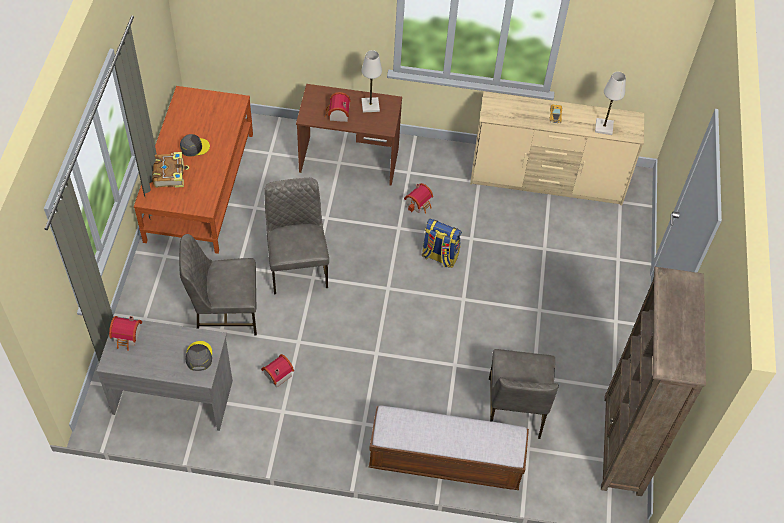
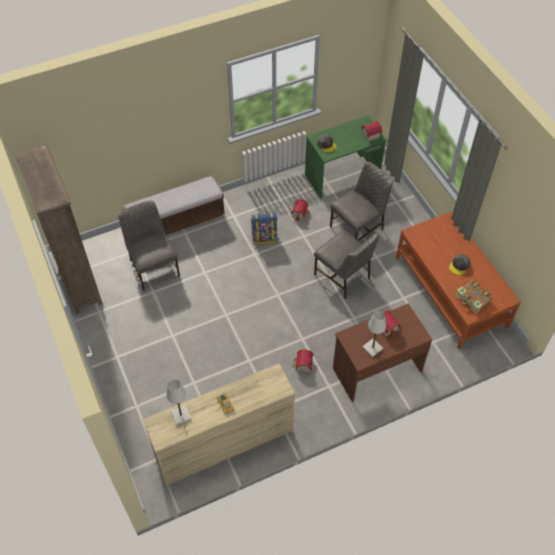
camera: 150 degrees right, 0 degrees up
grey desk [97,317,233,431] -> green desk [305,115,387,199]
book [152,152,189,188] -> book moved to [455,280,492,313]
backpack [422,219,462,268] -> backpack moved to [251,211,277,245]

